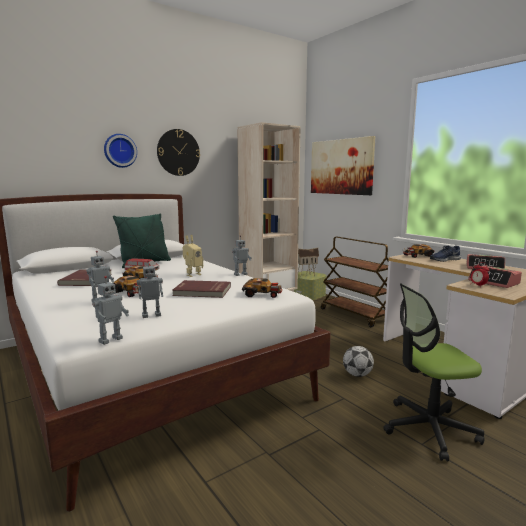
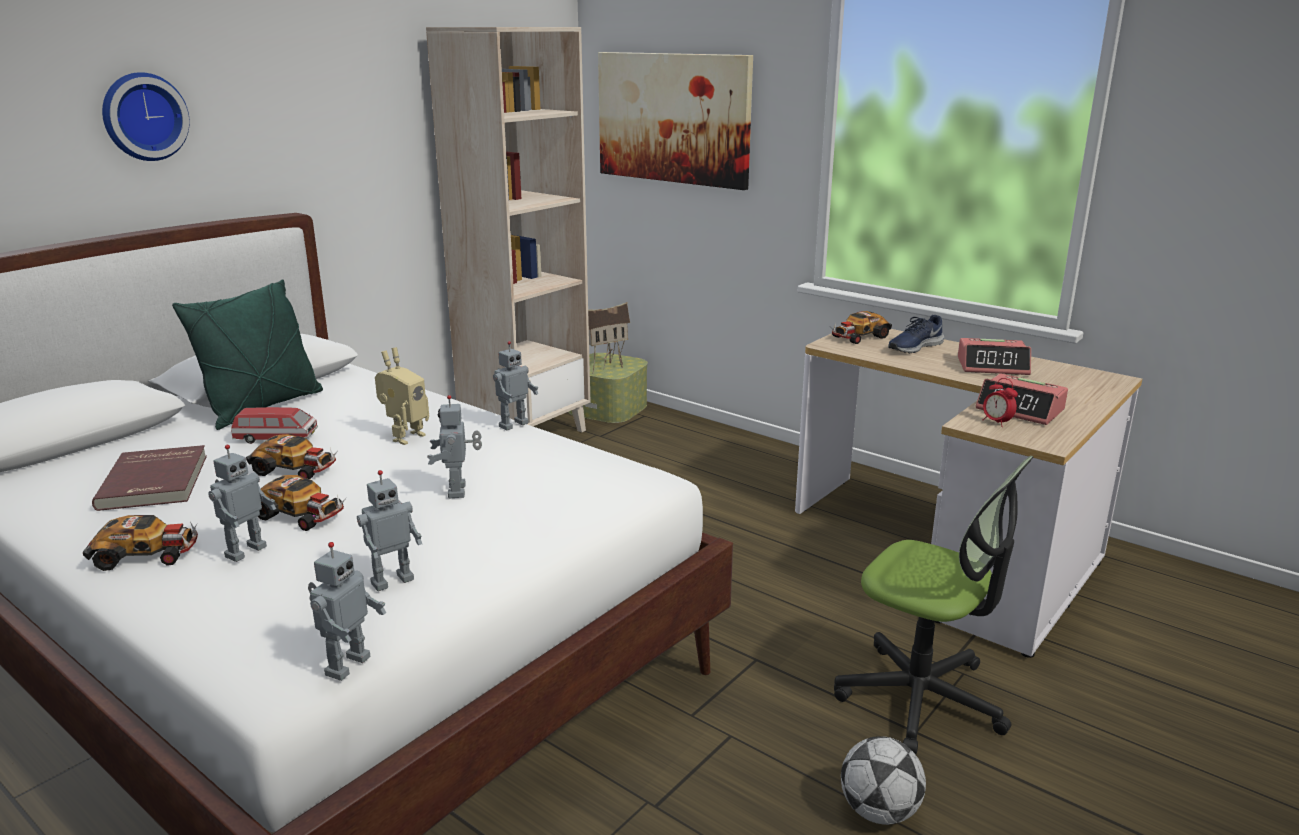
camera: 15 degrees left, 10 degrees up
wall clock [157,129,200,176] -> none
red book [172,280,231,298] -> toy robot [427,395,482,498]
toy car [242,278,282,298] -> toy car moved to [83,515,198,571]
brown cart [321,236,389,327] -> none
football [343,346,374,377] -> football moved to [841,736,926,825]
office chair [383,283,485,461] -> office chair turned 120 degrees counterclockwise [834,456,1034,754]

